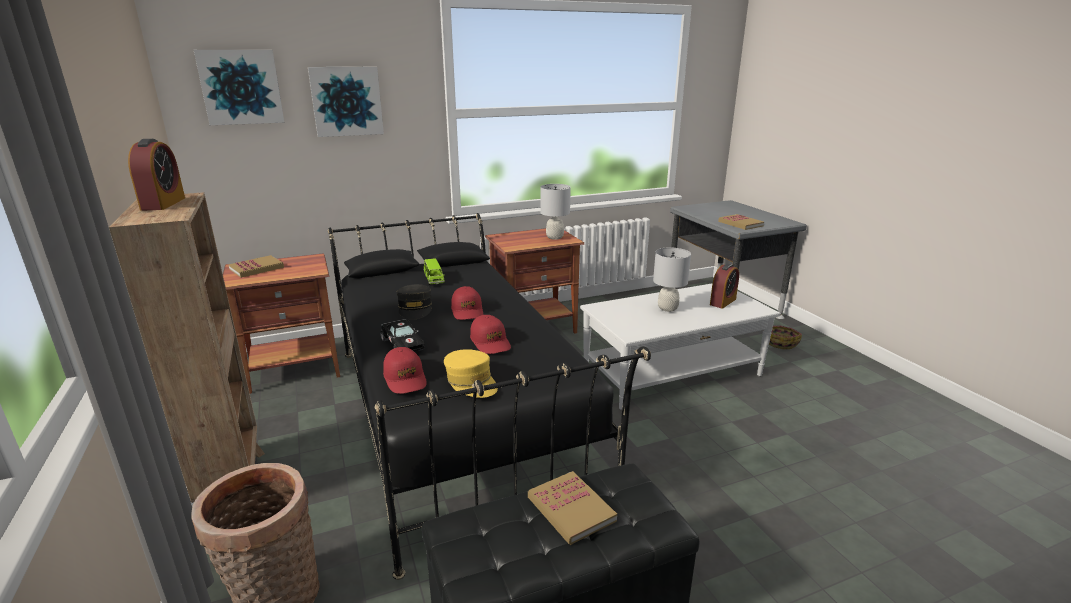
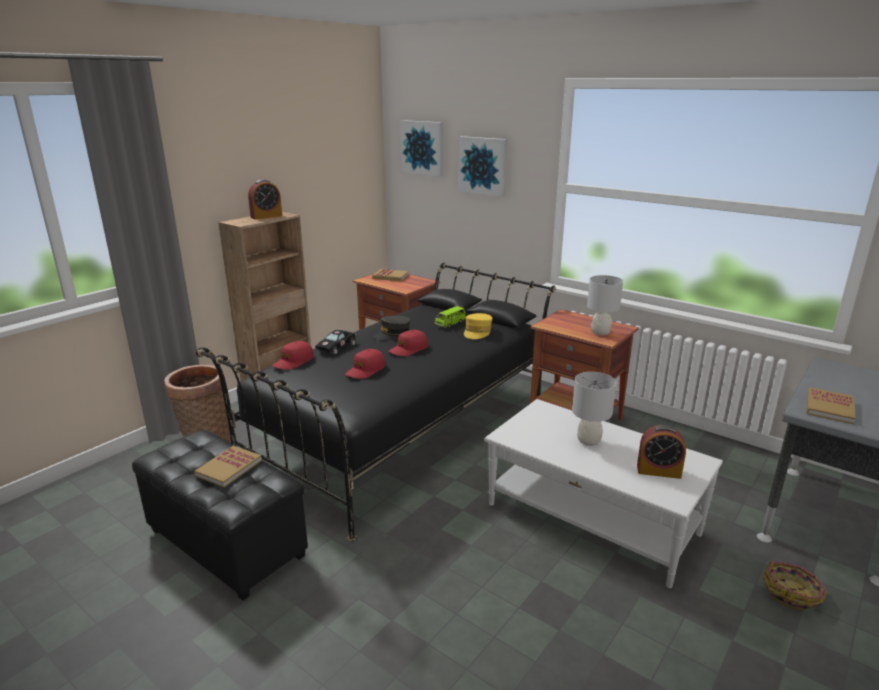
camera: 60 degrees right, 0 degrees up
yellow cap [444,349,498,398] -> yellow cap moved to [464,313,493,339]

